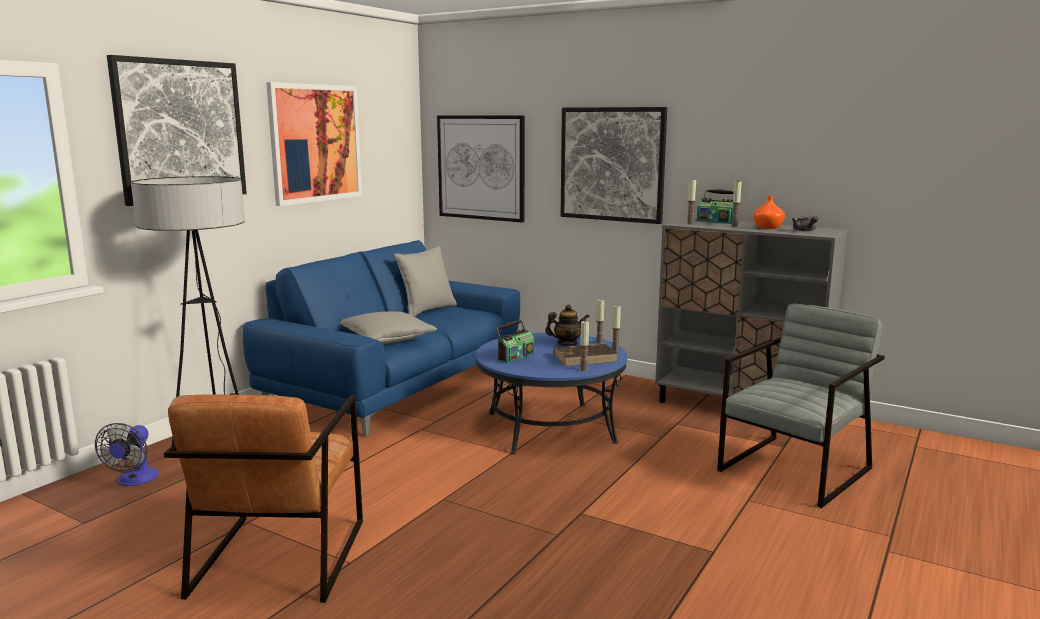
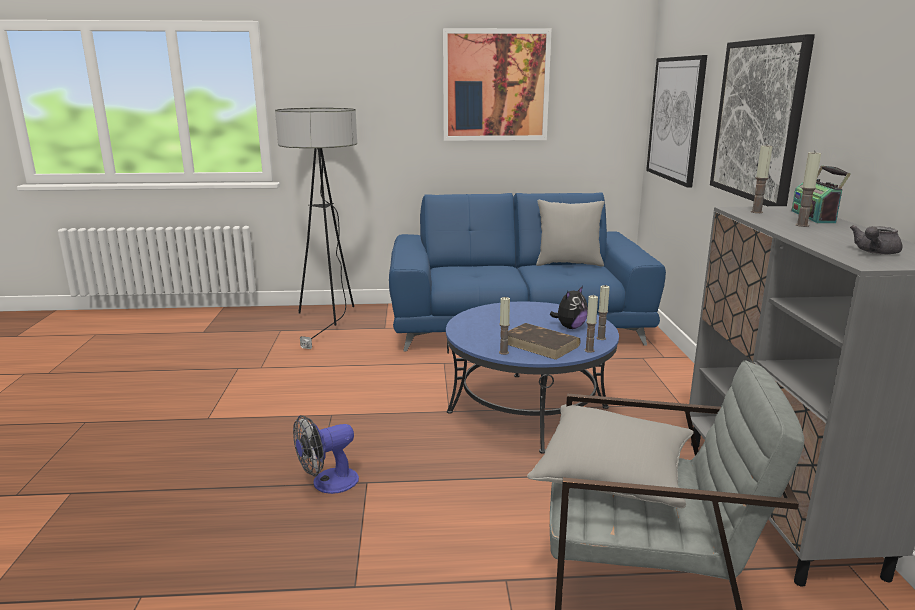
camera: 55 degrees right, 5 degrees up
fan [95,423,159,486] -> fan moved to [293,415,359,494]
picture [107,55,247,206] -> none
brown armchair [164,393,363,603] -> none
grey pillow [339,311,437,344] -> grey pillow moved to [527,404,694,508]
radio [496,320,534,363] -> none
teapot [545,304,590,346] -> plush toy [550,286,588,329]
orange vase [753,196,785,229] -> none

